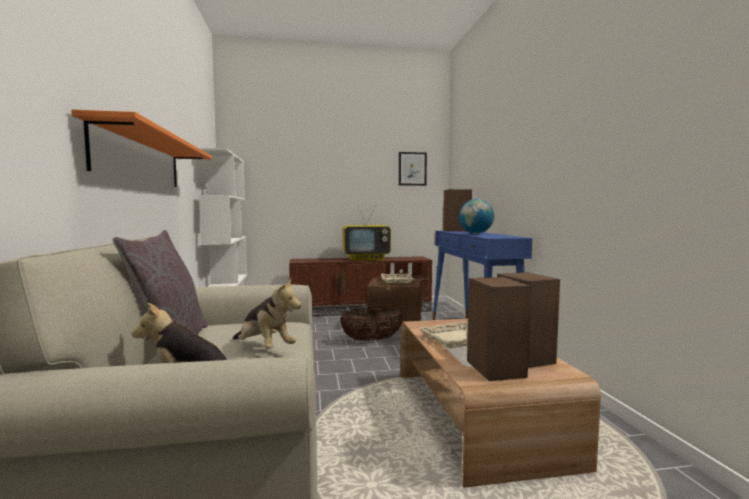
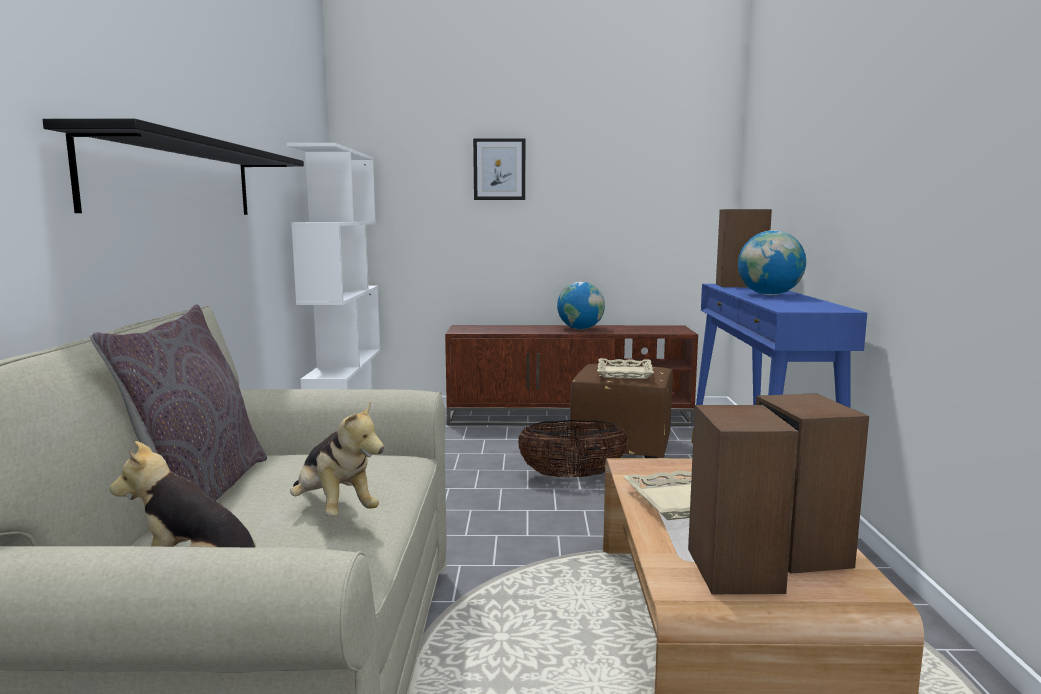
camera: 10 degrees right, 5 degrees up
orange shelf [71,110,212,187] -> black shelf [43,118,304,215]
television [343,205,391,261] -> globe [557,282,605,329]
picture [399,152,427,186] -> picture moved to [473,138,525,200]

